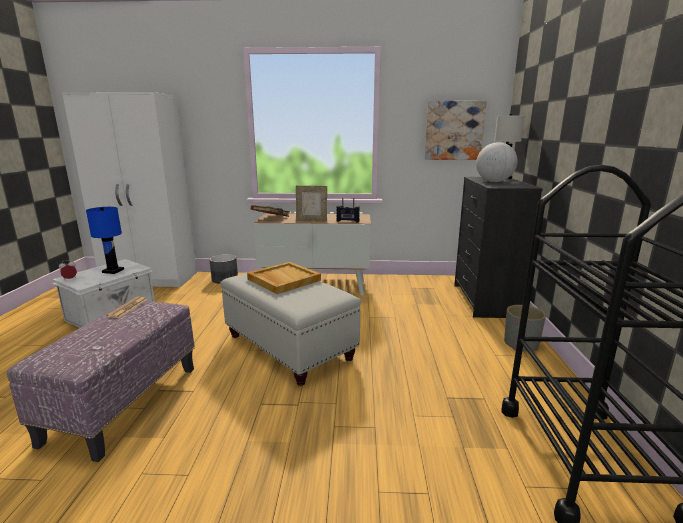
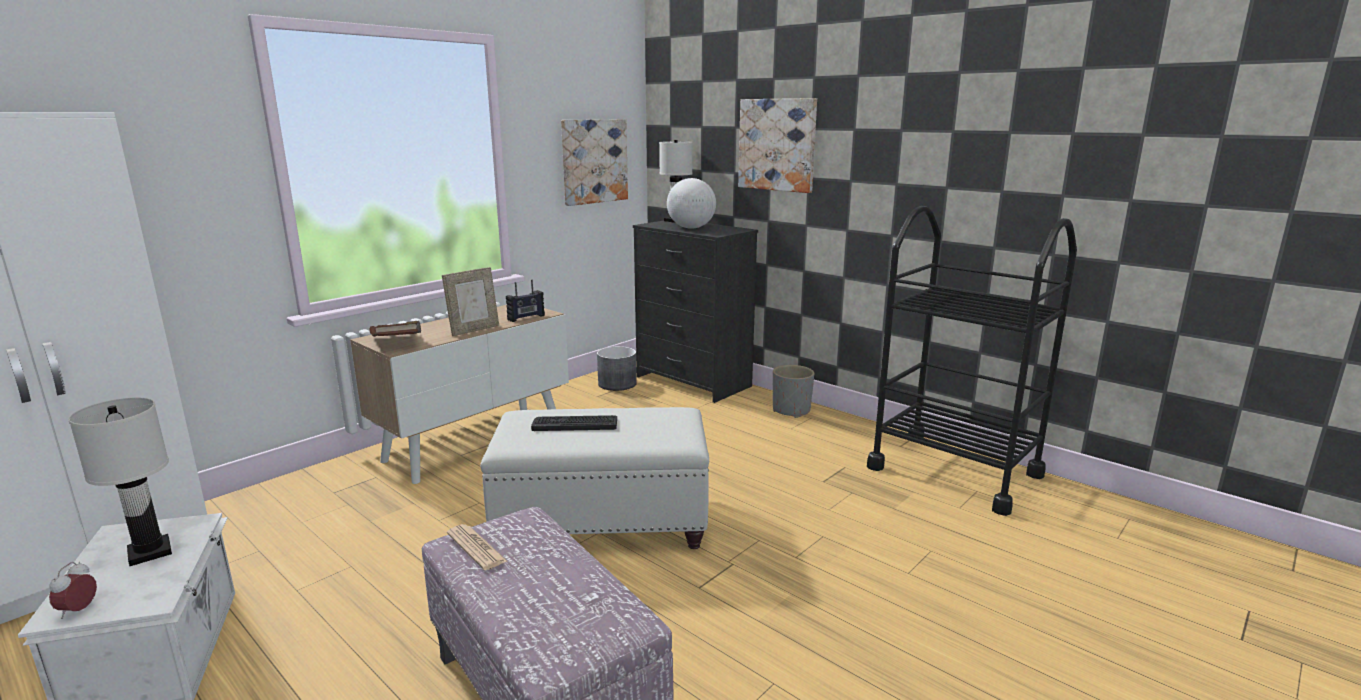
camera: 50 degrees left, 0 degrees up
blue table lamp [86,207,124,274] -> white table lamp [68,398,172,566]
grey planter [209,254,238,284] -> grey planter moved to [597,346,637,391]
beige tray [247,262,321,294] -> keyboard [531,415,617,431]
none -> picture [738,98,817,193]

